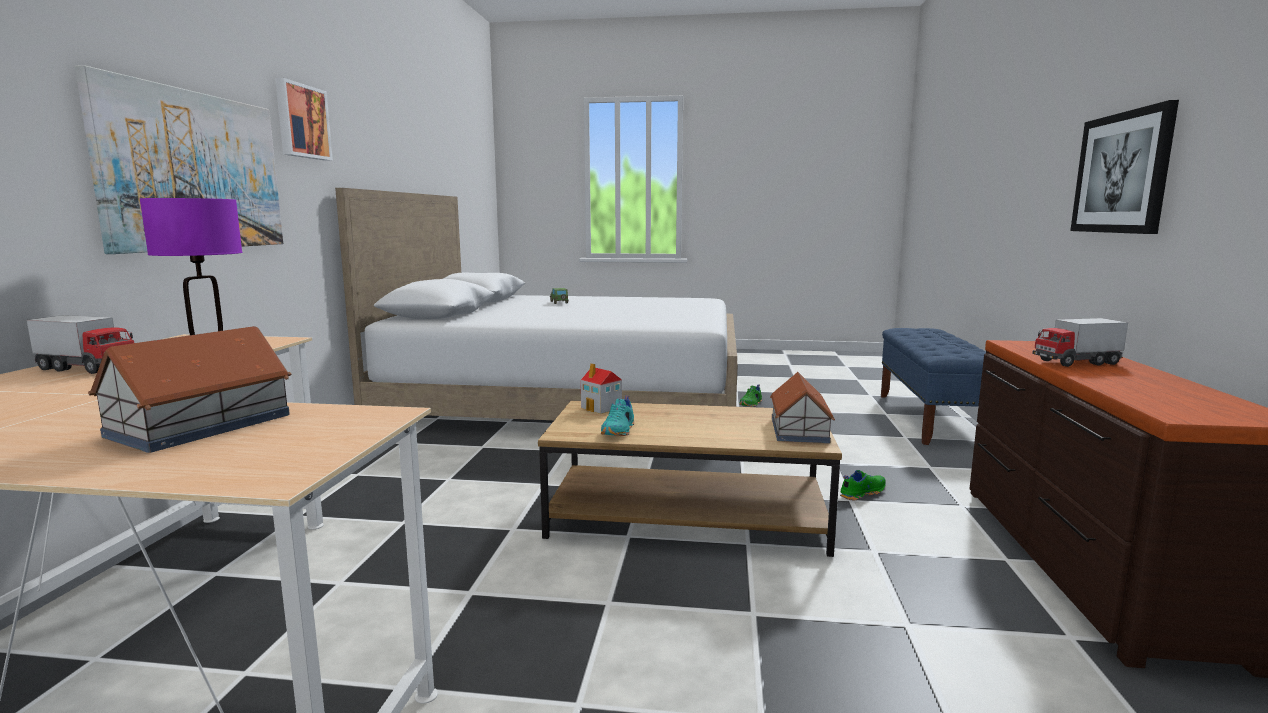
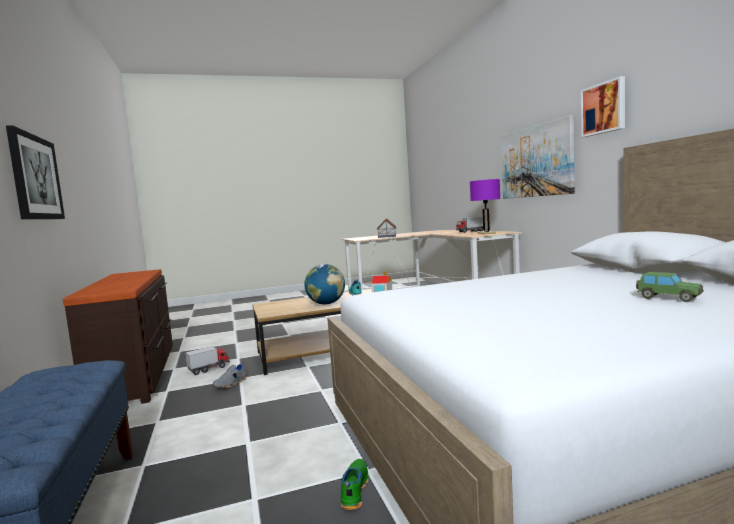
camera: 155 degrees right, 5 degrees down
toy house [770,372,835,443] -> none
green shoe [840,470,886,500] -> grey shoe [213,362,247,388]
toy truck [1032,318,1128,367] -> toy truck moved to [185,346,230,375]
none -> globe [304,264,345,305]

